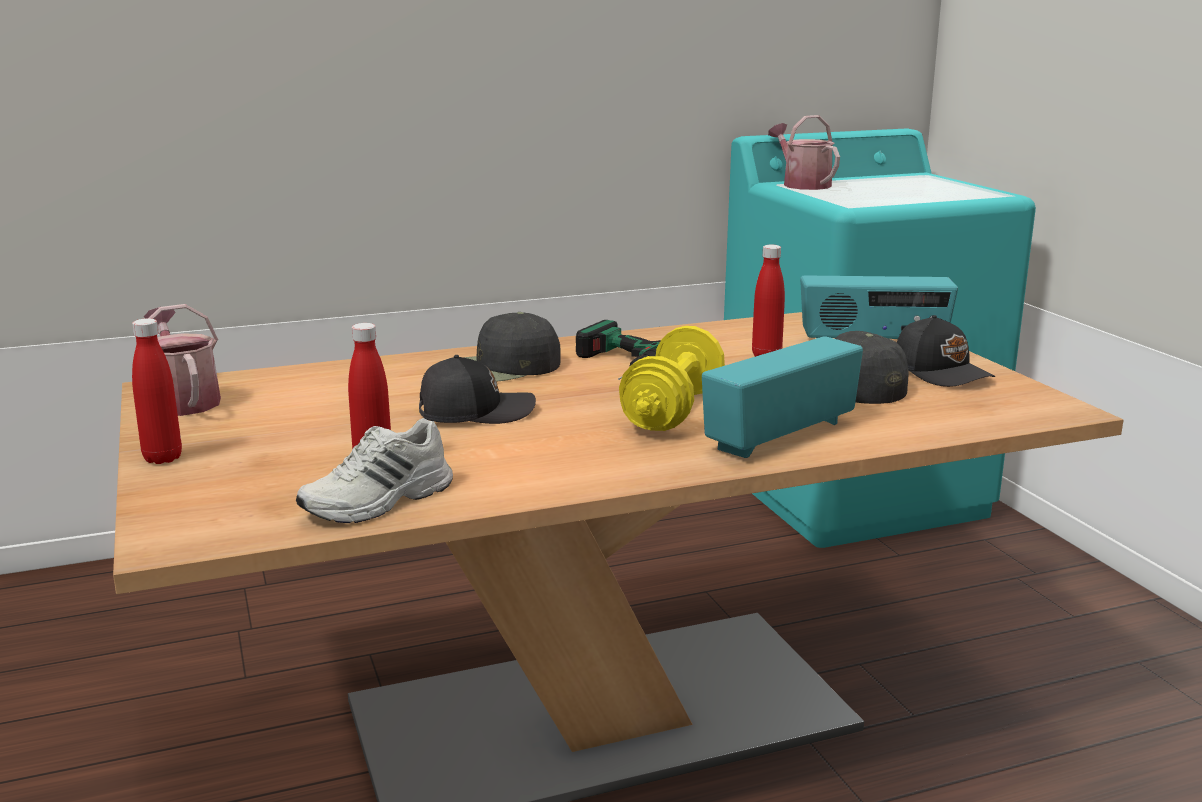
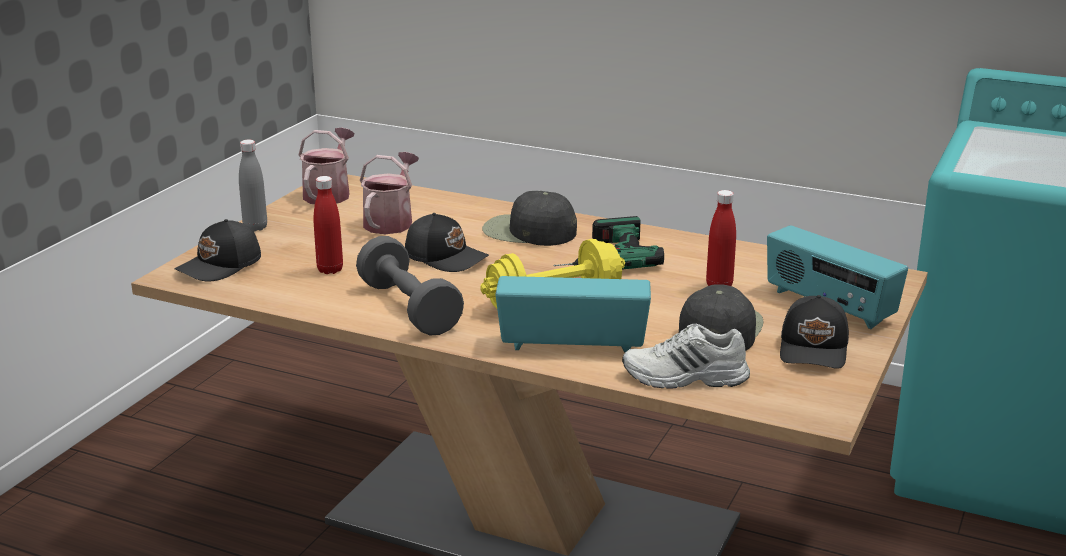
camera: 45 degrees right, 5 degrees up
red bottle [132,318,182,464] -> grey bottle [239,140,267,231]
white shoe [296,418,453,523] -> white shoe moved to [622,324,750,389]
watering can [768,115,840,190] -> watering can moved to [360,152,419,234]
none -> black cap [174,219,261,281]
none -> grey dumbbell [356,236,464,335]

